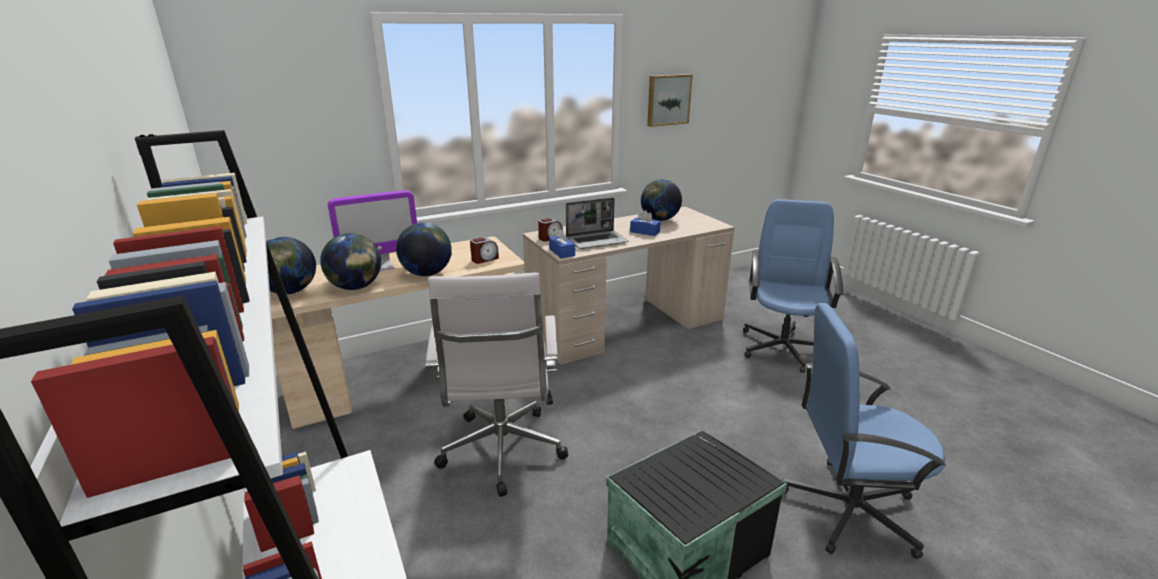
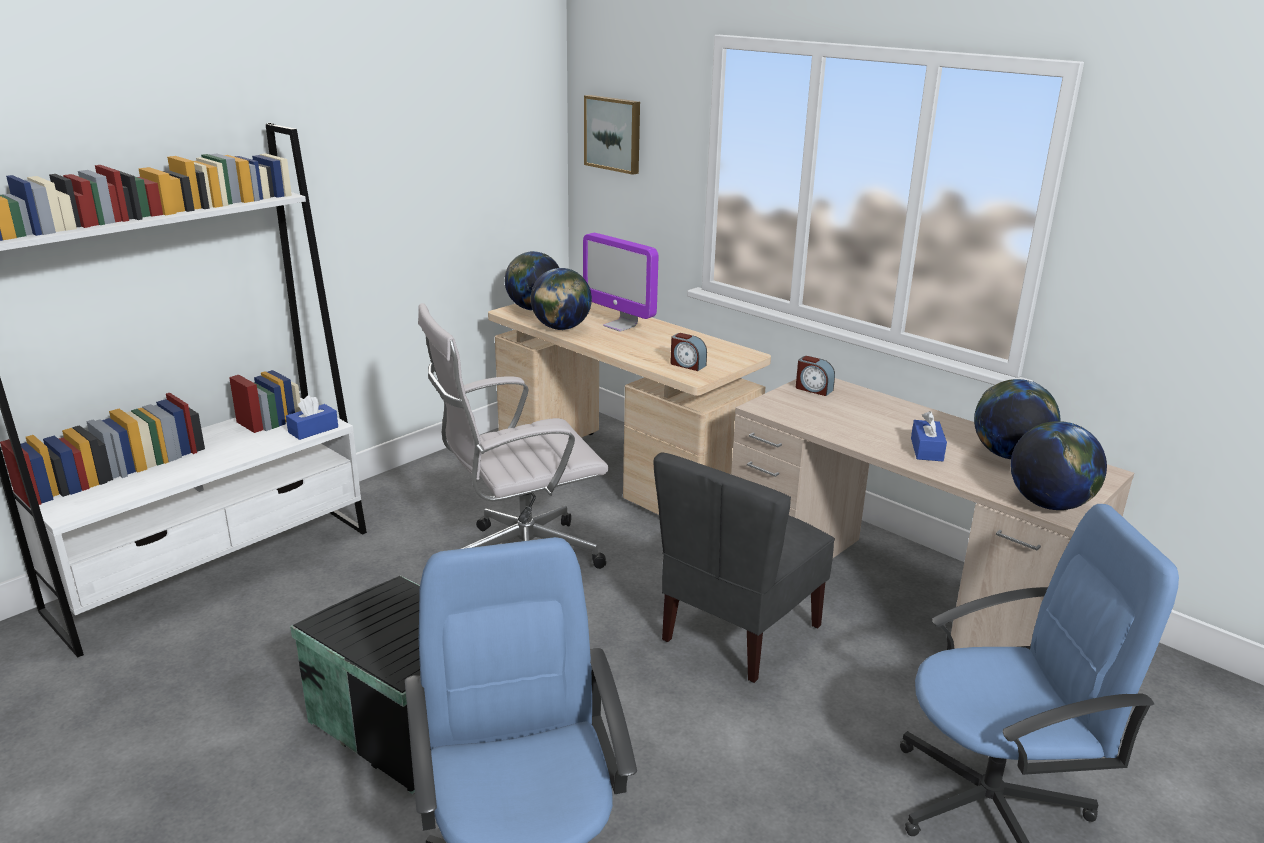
camera: 70 degrees right, 0 degrees up
globe [396,223,452,276] -> globe moved to [1010,421,1107,510]
blue tissue box [549,229,575,259] -> blue tissue box moved to [286,395,338,440]
laptop [566,198,628,249] -> none
picture [647,74,693,127] -> picture moved to [584,95,640,175]
none -> grey chair [653,452,835,683]

